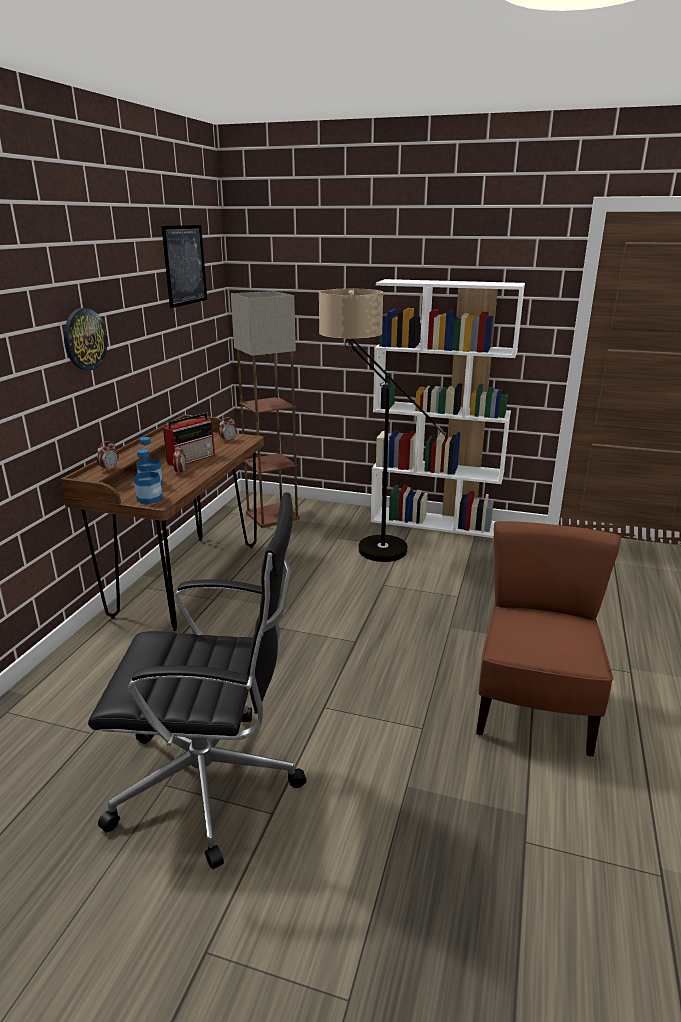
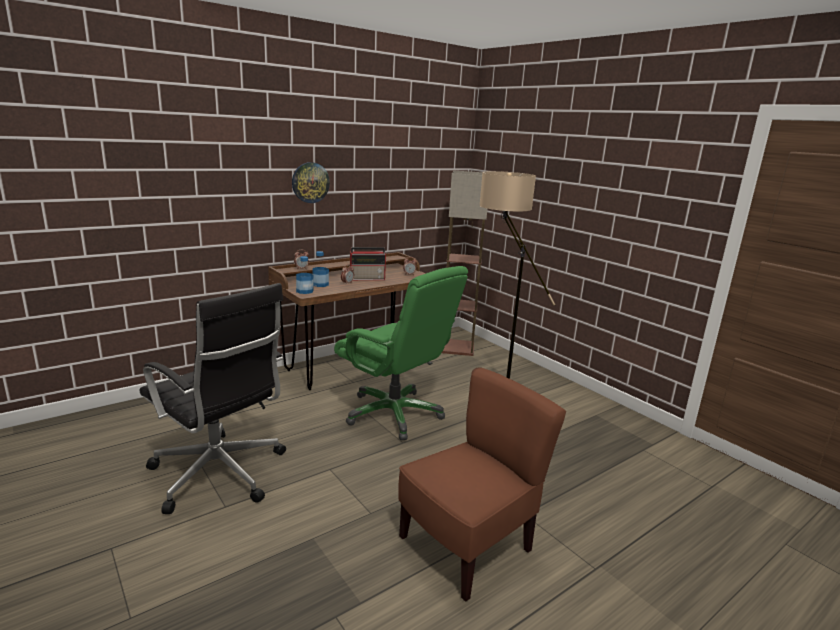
camera: 35 degrees right, 5 degrees down
picture [162,225,207,308] -> none
white bookcase [371,279,525,538] -> none
none -> green office chair [334,266,468,440]

